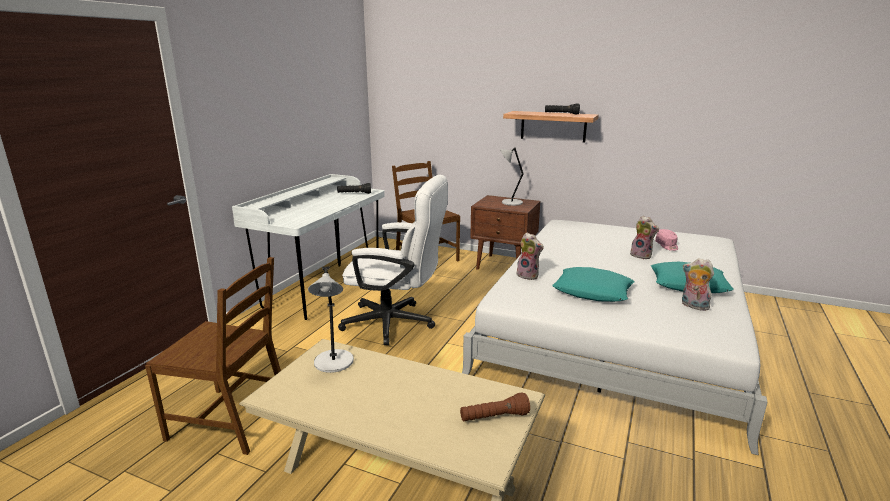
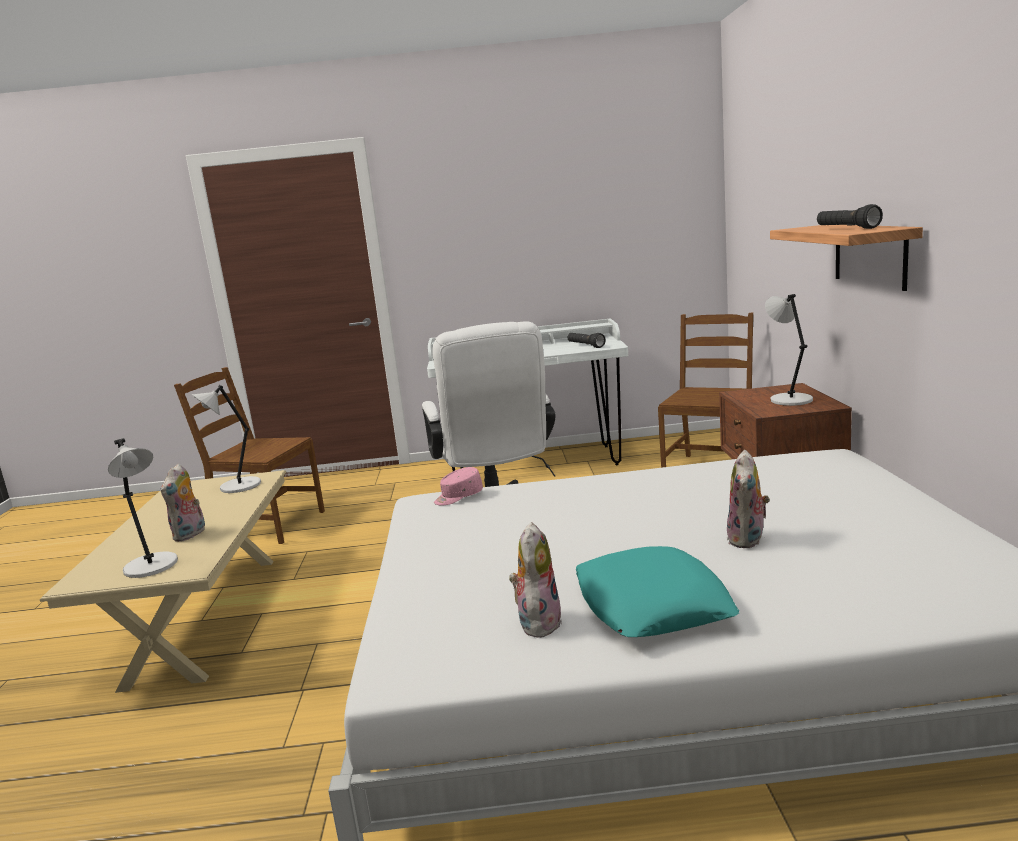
camera: 65 degrees right, 5 degrees down
brown chair [145,257,281,455] -> brown chair turned 120 degrees clockwise [174,367,325,544]
brown flashlight [460,392,530,421] -> grey table lamp [108,438,178,578]
plush toy [516,233,544,280] -> plush toy moved to [161,464,205,542]
turquoise pillow [552,267,635,302] -> none
pink cap [655,229,678,251] -> pink cap moved to [434,467,483,505]

